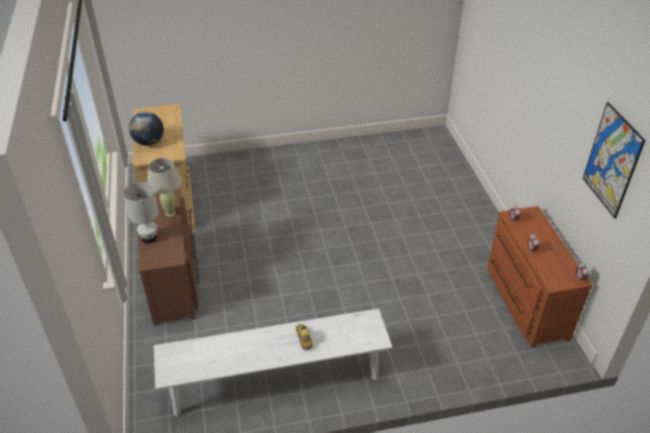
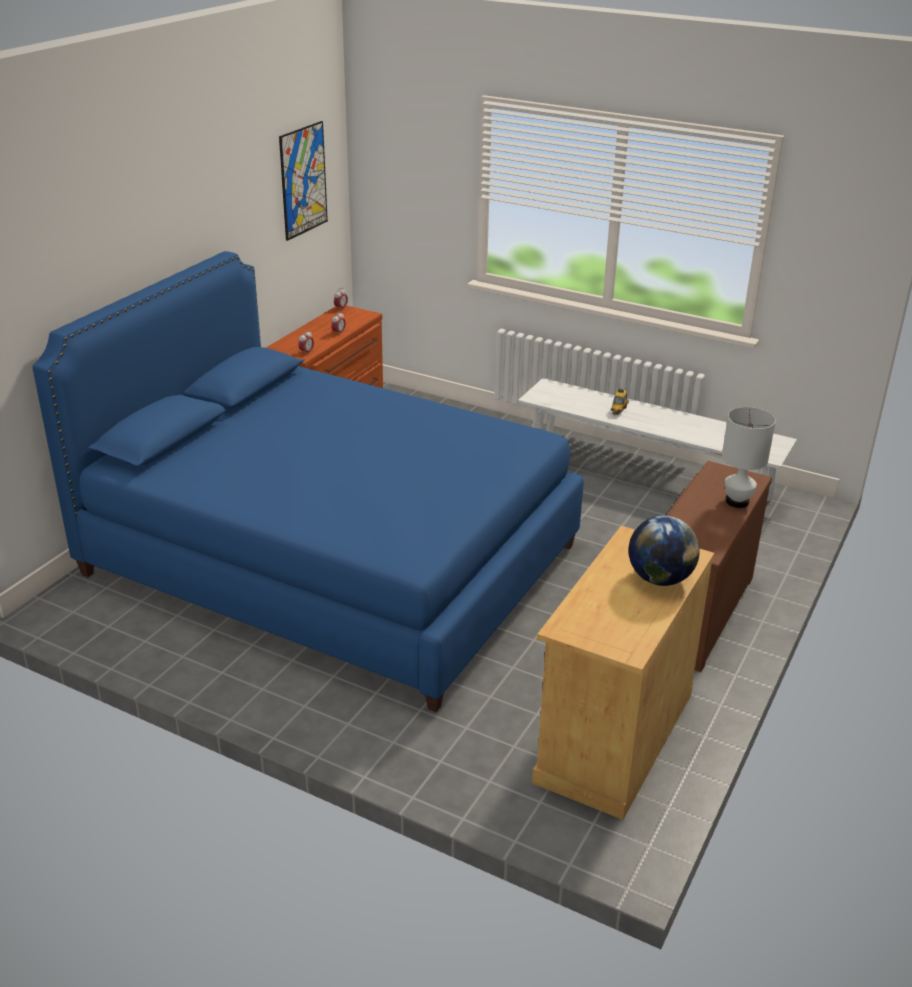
camera: 140 degrees left, 10 degrees down
beige table lamp [147,158,182,217] -> none
none -> blue bed [32,251,584,712]

